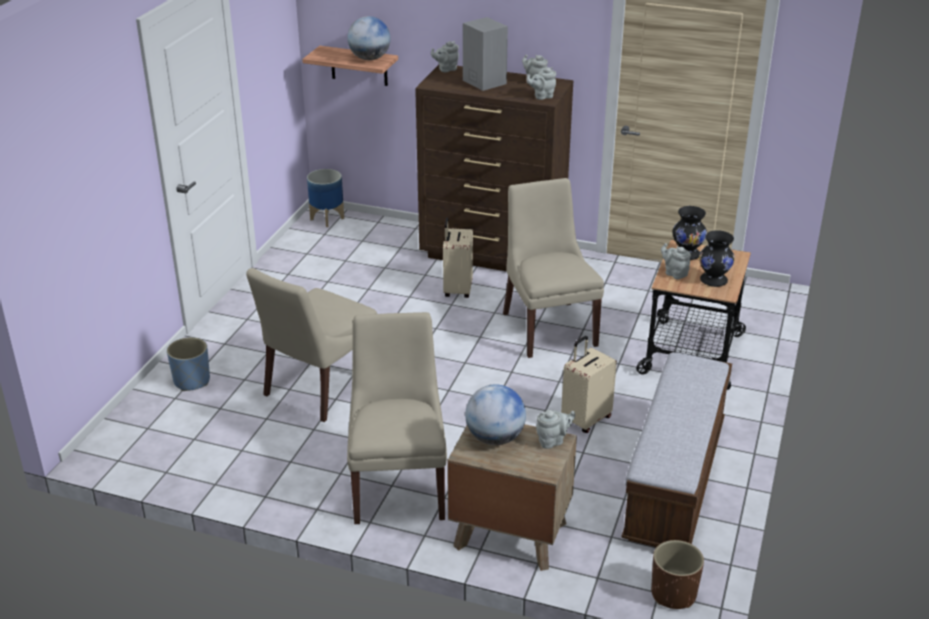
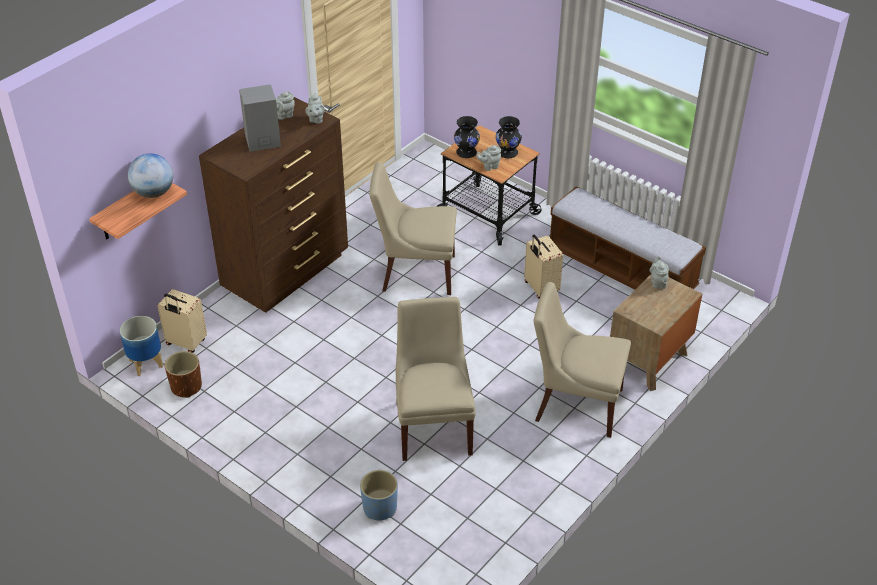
camera: 70 degrees left, 10 degrees up
beige chair [246,268,377,422] -> beige chair turned 150 degrees counterclockwise [396,297,476,461]
grey teapot [431,41,459,72] -> none
beige suitcase [443,218,473,298] -> beige suitcase moved to [157,289,207,353]
globe [465,384,526,445] -> none
brown planter [651,540,704,609] -> brown planter moved to [164,351,202,398]

